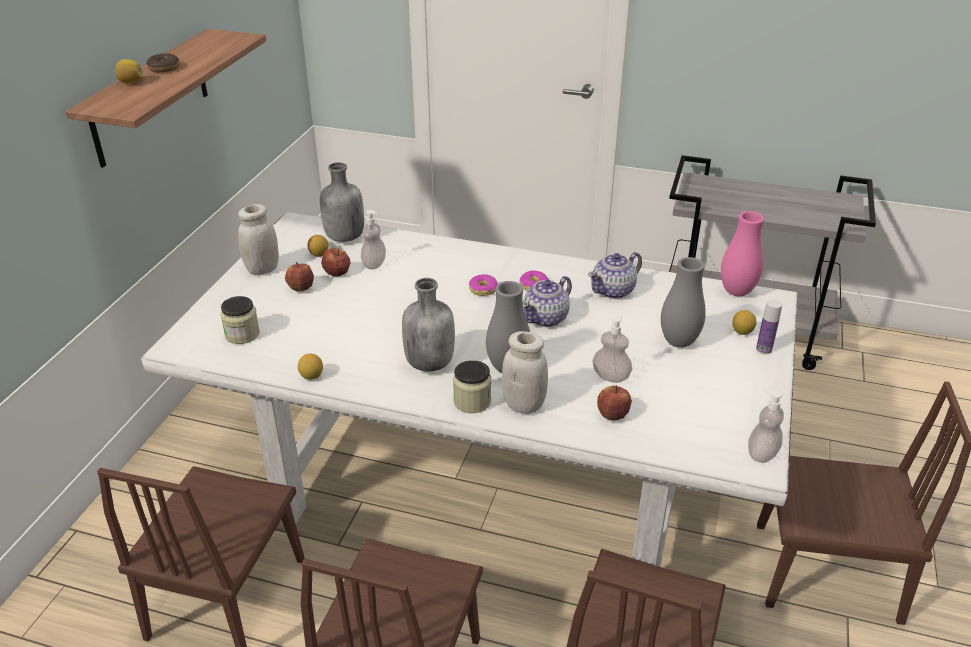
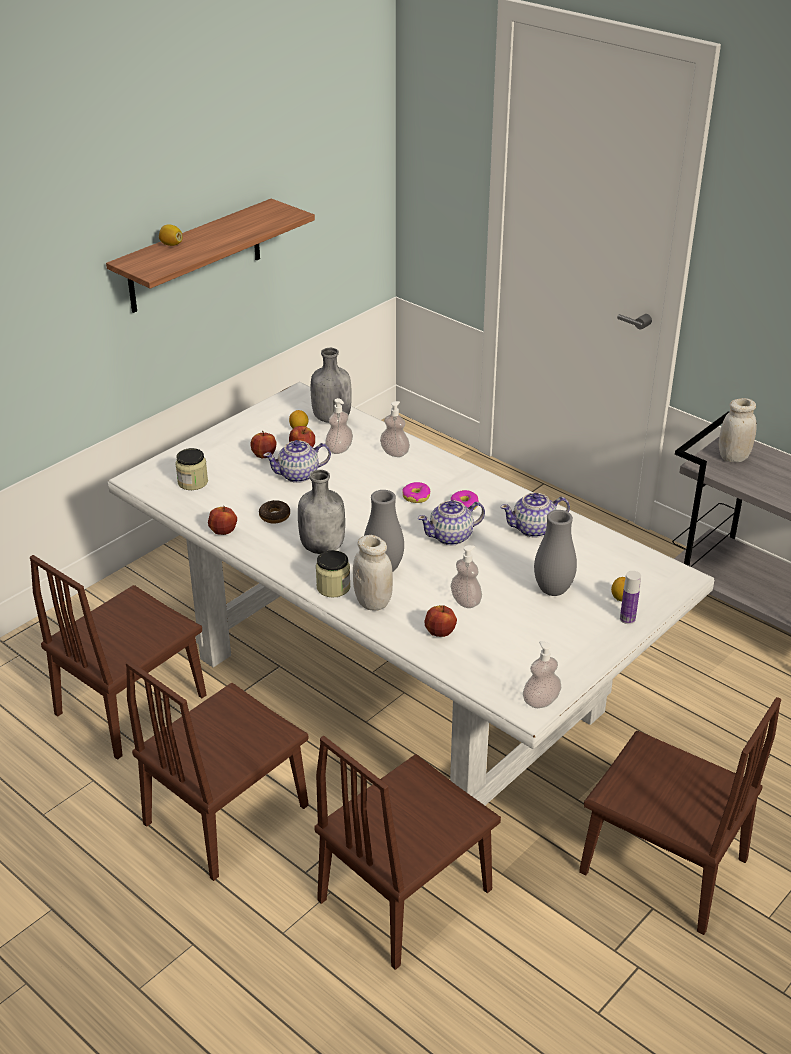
camera: 25 degrees right, 0 degrees up
donut [146,53,180,73] -> donut moved to [259,500,290,523]
white jar [238,204,279,275] -> white jar moved to [719,398,757,462]
lemon [298,354,323,380] -> apple [208,506,237,535]
pink vase [721,211,764,296] -> none
none -> teapot [263,440,331,483]
none -> soap dispenser [380,401,410,457]

